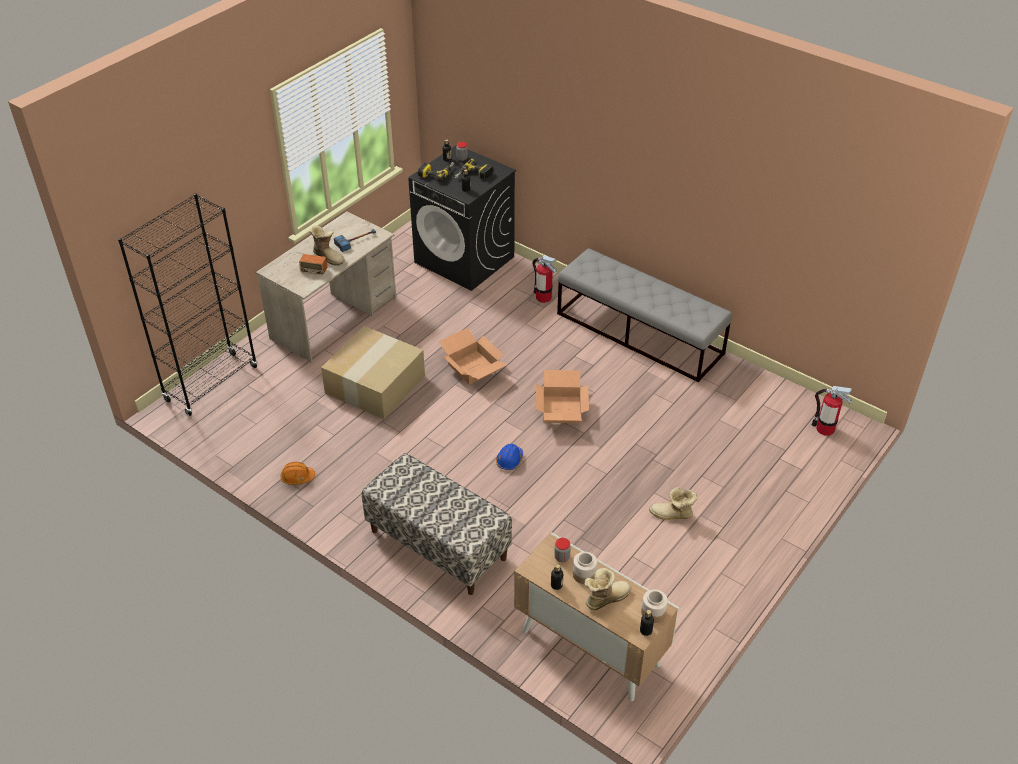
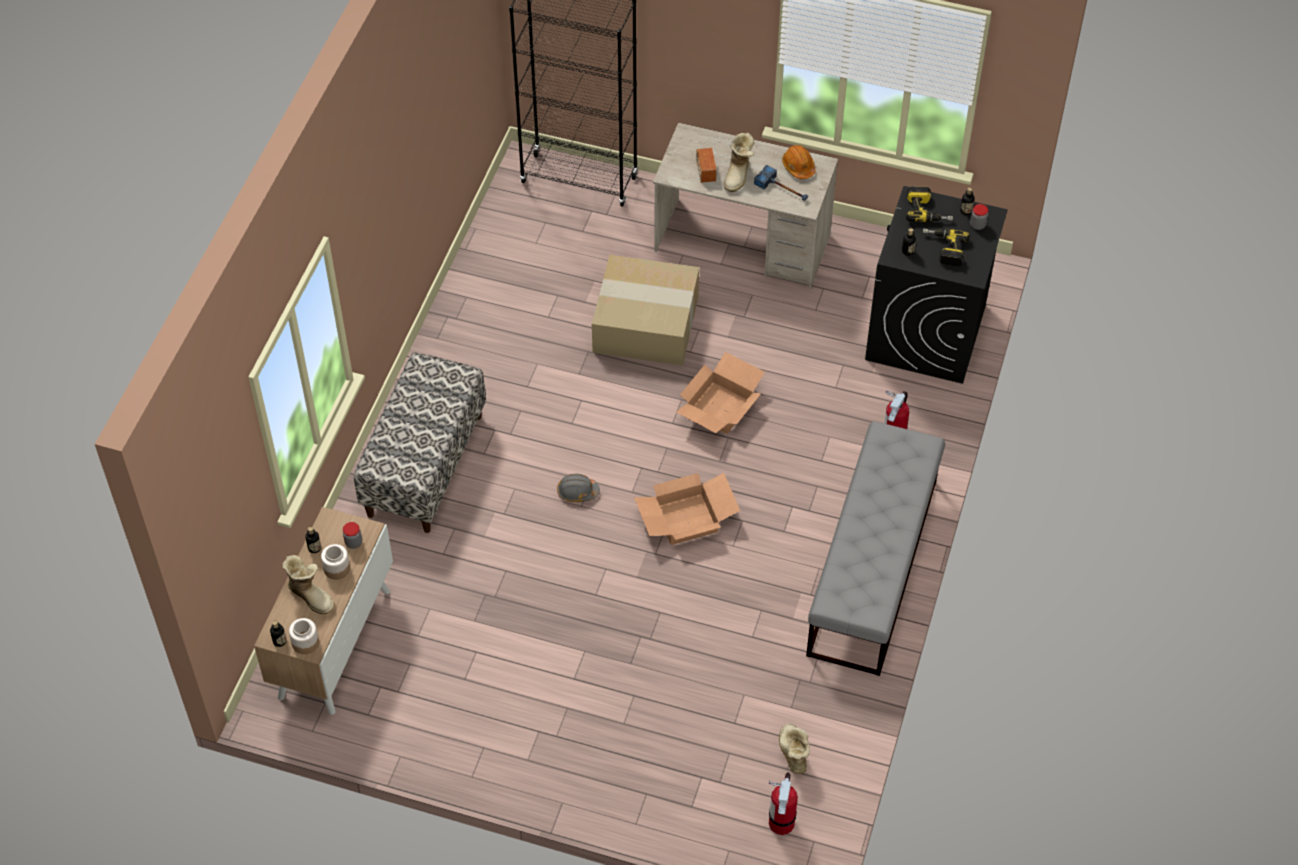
camera: 70 degrees right, 10 degrees up
orange hard hat [280,462,315,485] -> orange hard hat moved to [782,145,815,179]
blue hard hat [496,444,523,470] -> grey hard hat [557,474,600,502]
boot [649,487,698,520] -> boot moved to [779,723,810,774]

